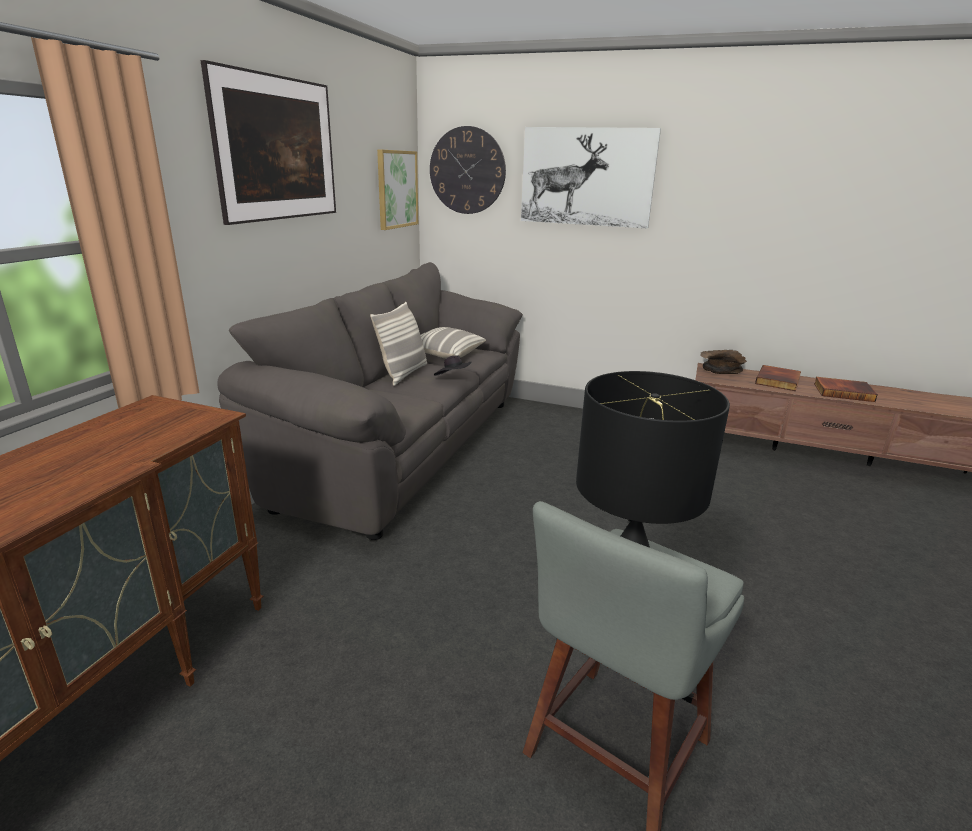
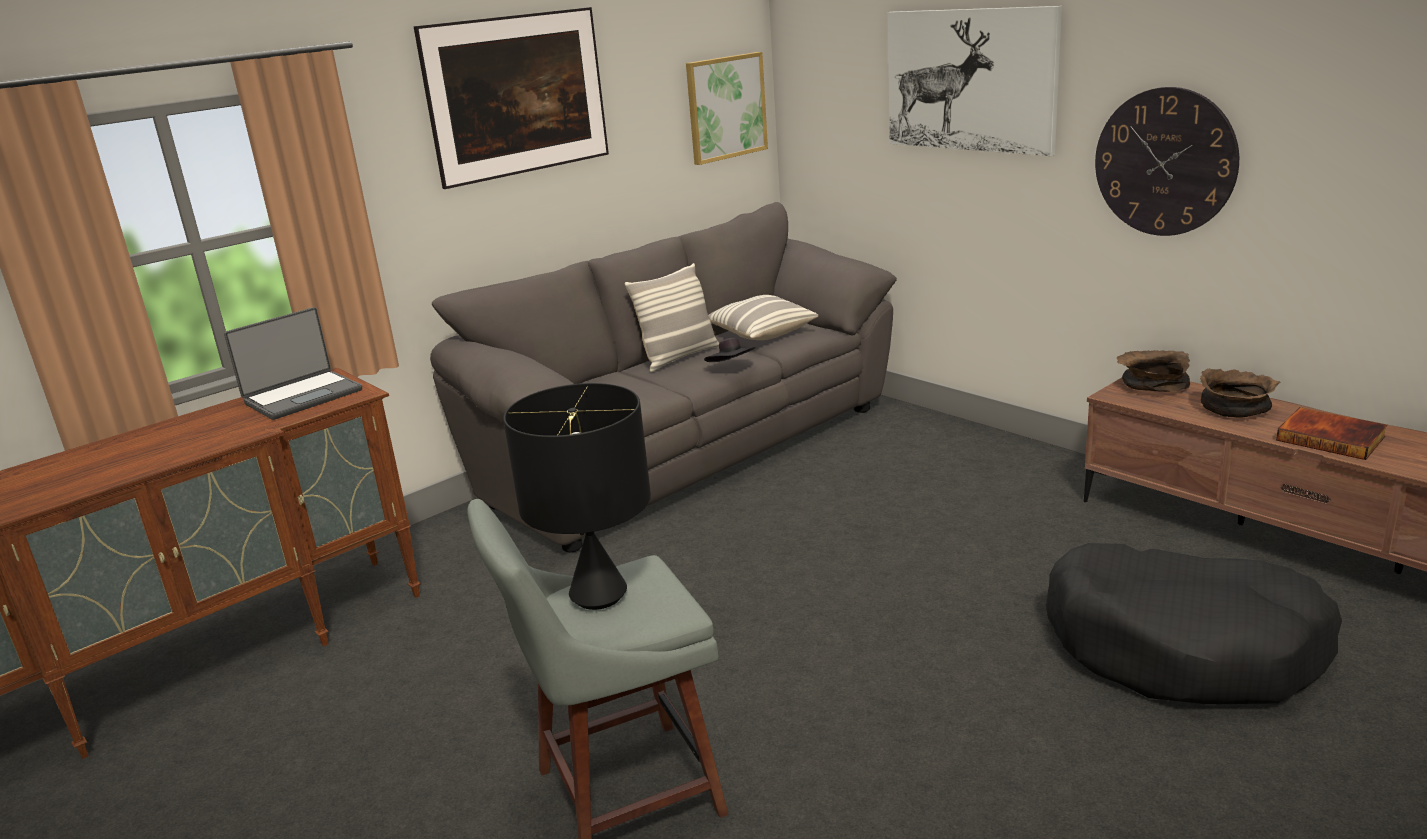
camera: 30 degrees right, 0 degrees up
wall clock [430,126,506,214] -> wall clock moved to [1095,87,1239,236]
book [755,365,801,391] -> brown bowl [1200,369,1281,418]
none -> laptop [224,307,362,420]
none -> black dog bed [1046,543,1342,704]

